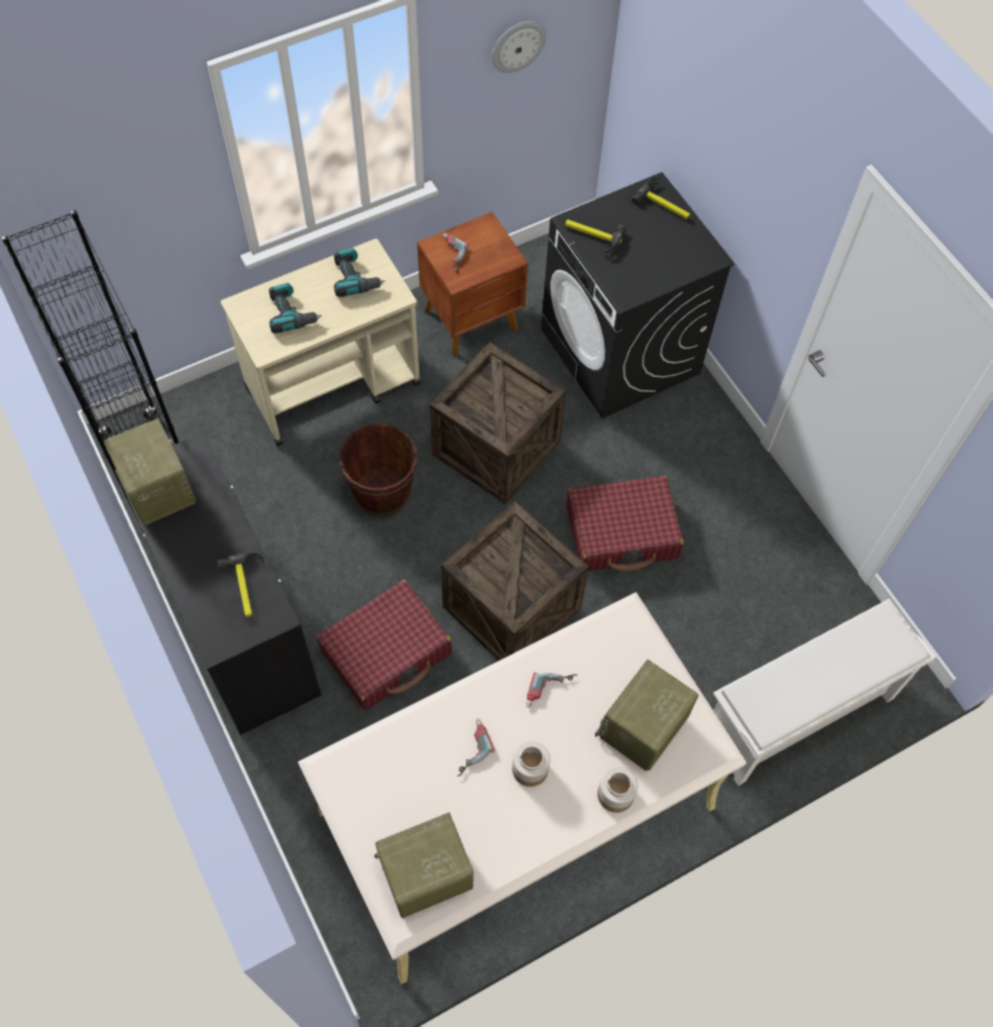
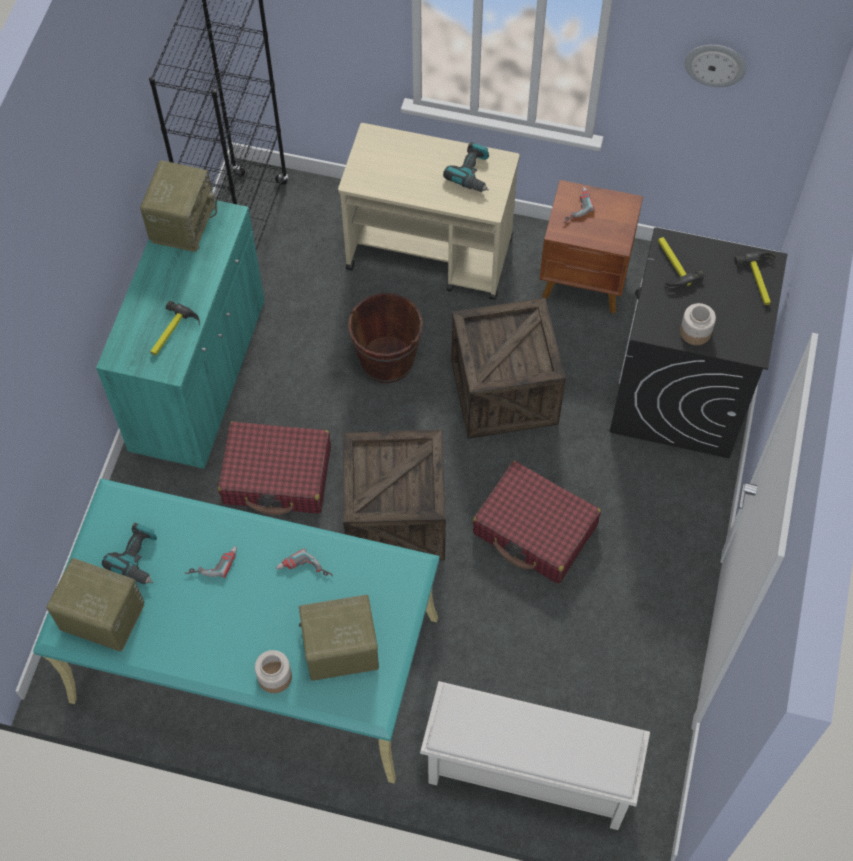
camera: 45 degrees right, 0 degrees up
black cabinet [115,433,321,735] -> turquoise cabinet [96,200,265,469]
power drill [269,283,322,333] -> power drill moved to [102,523,157,584]
beige desk [298,592,747,984] -> turquoise desk [33,479,439,783]
jar [512,741,550,787] -> jar moved to [680,303,716,345]

